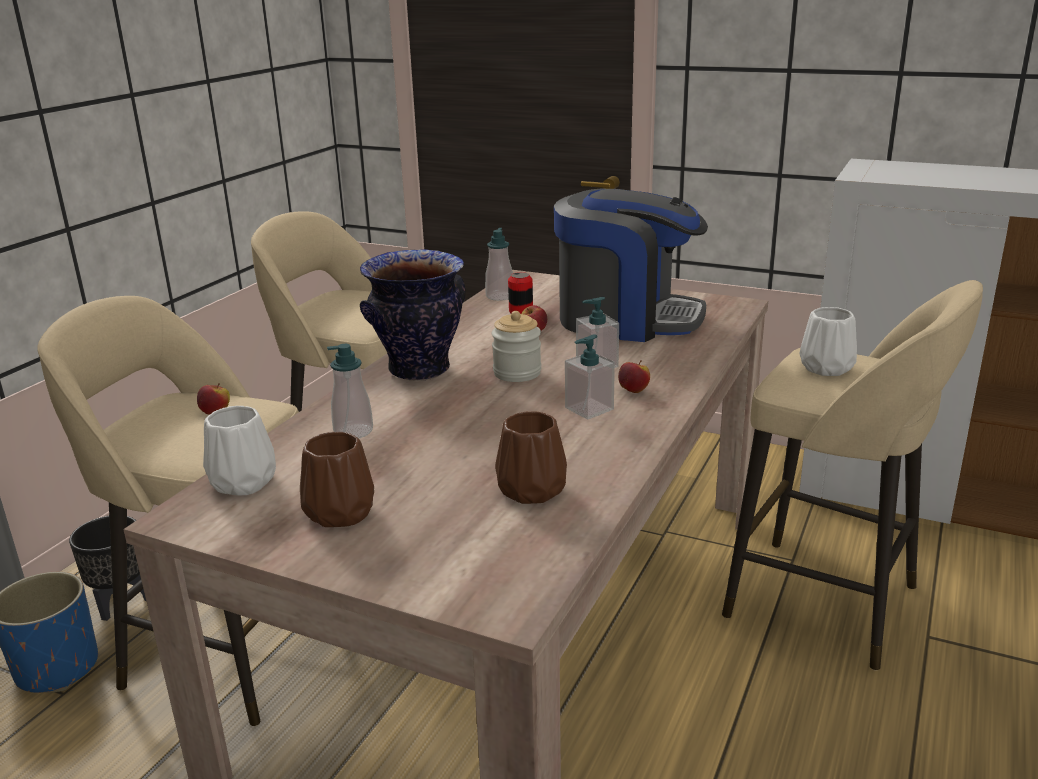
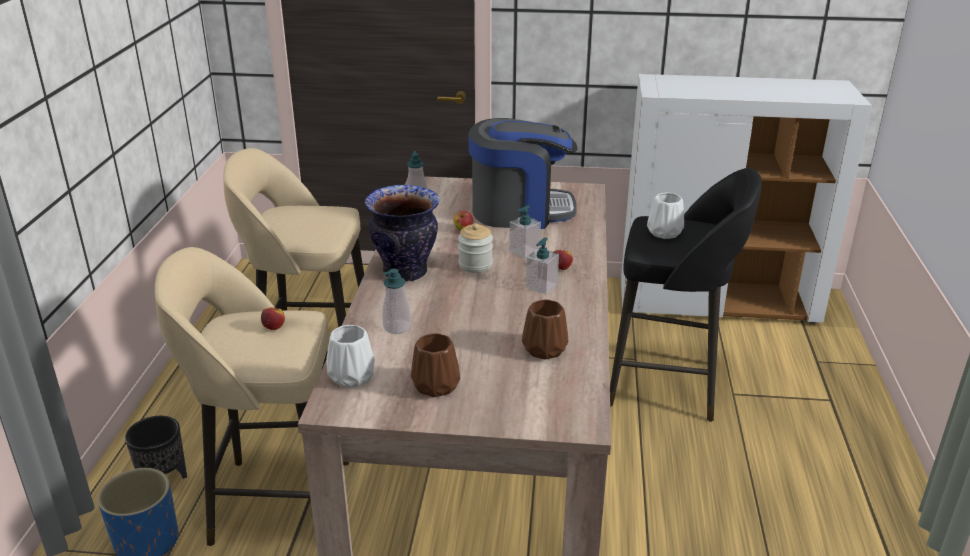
camera: 20 degrees left, 5 degrees up
can [508,272,533,314] -> none
beige stool [722,280,983,671] -> black stool [610,168,762,422]

